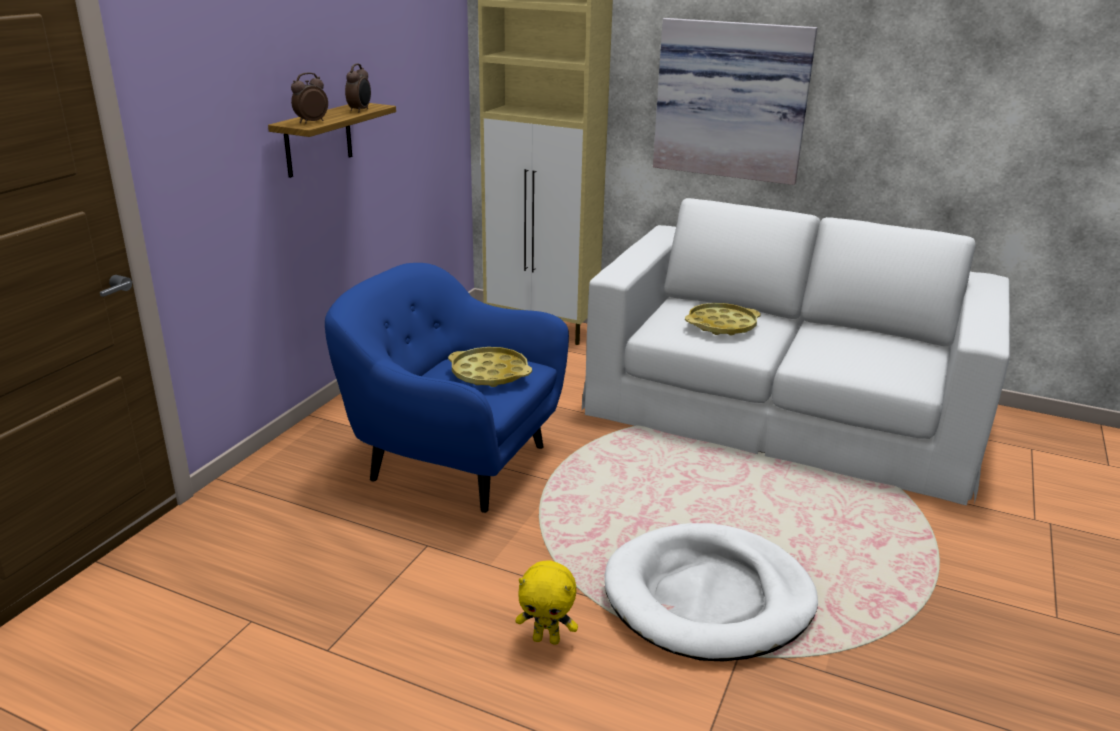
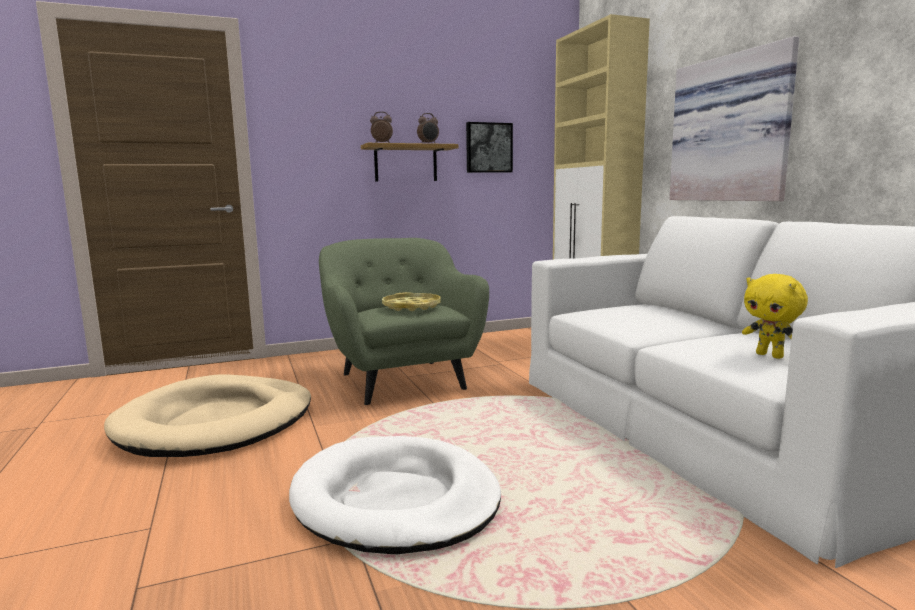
camera: 45 degrees right, 15 degrees down
blue armchair [325,263,569,513] -> green armchair [319,238,489,405]
yellow plush toy [515,560,578,645] -> yellow plush toy moved to [742,274,808,359]
yellow tray [685,303,761,336] -> none
none -> beige dog bed [104,374,311,457]
none -> picture [466,122,513,173]

